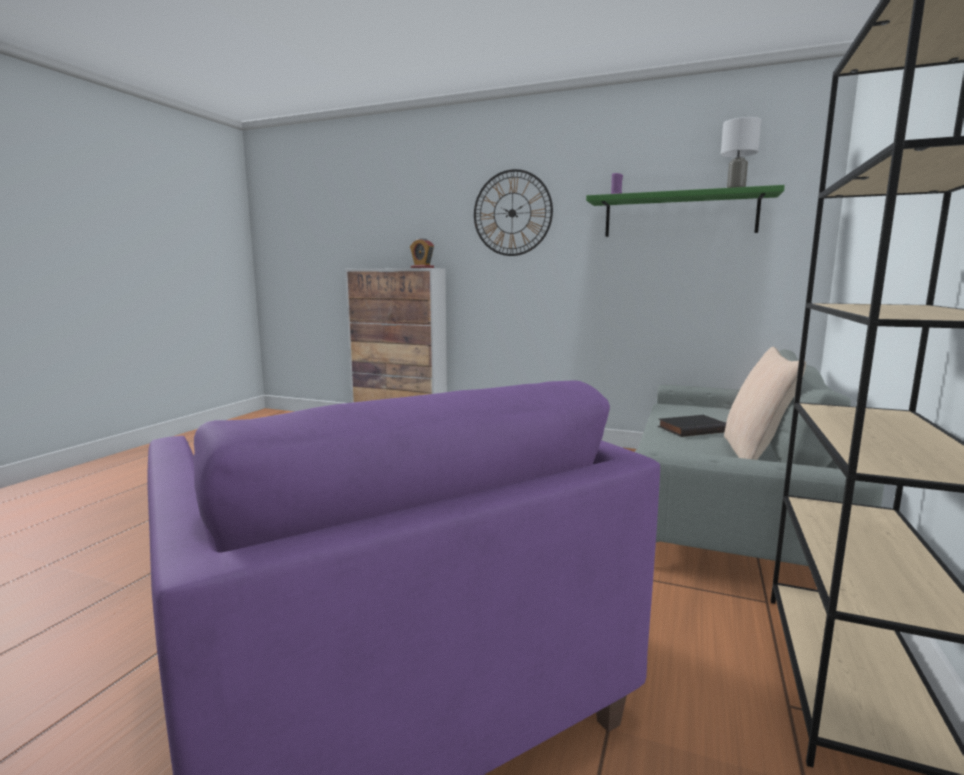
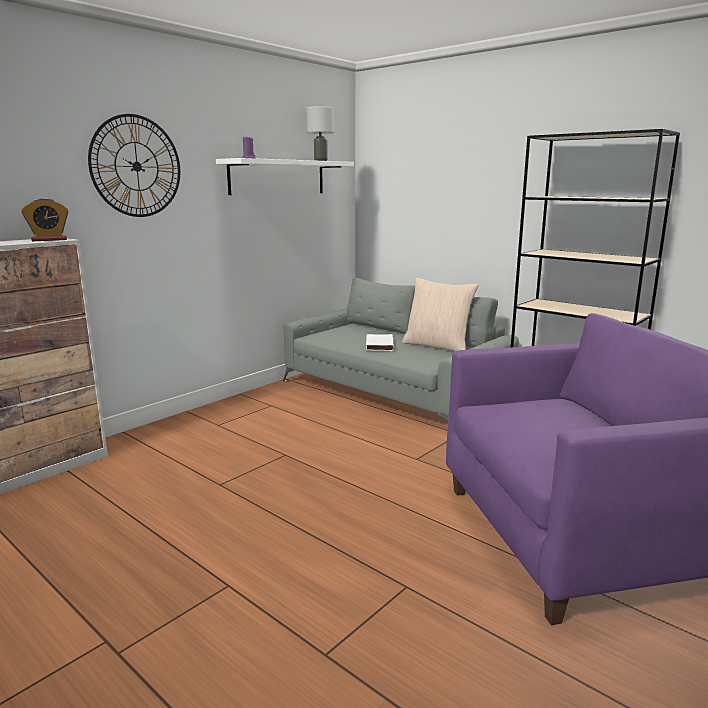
camera: 70 degrees left, 5 degrees up
green shelf [586,185,785,237] -> white shelf [216,158,354,195]
black book [658,415,726,437] -> white book [366,334,394,351]

